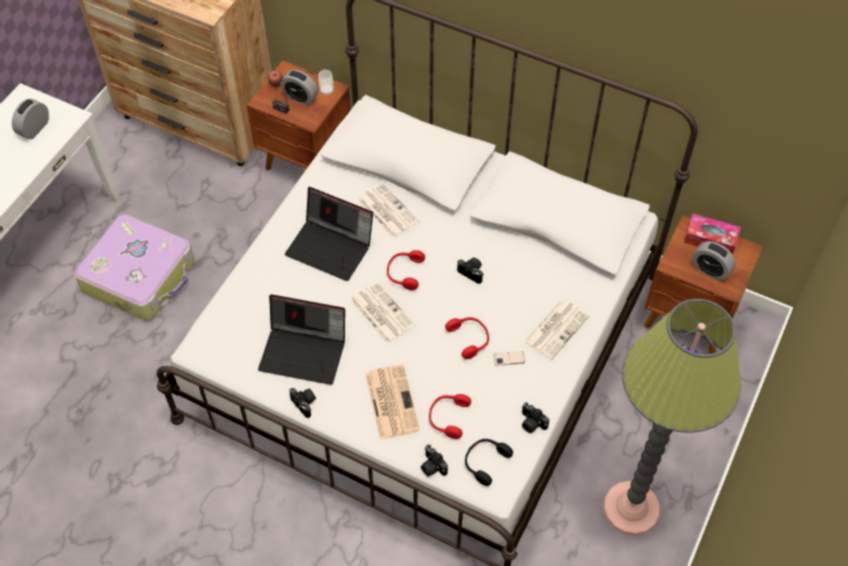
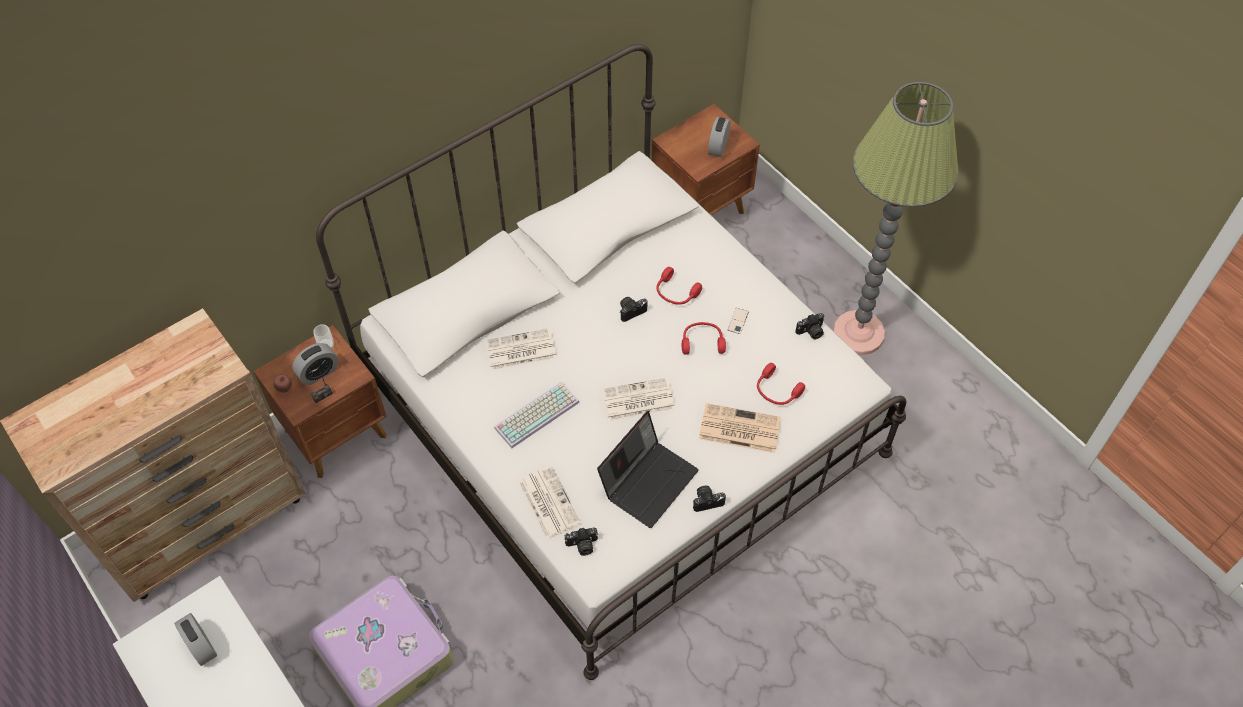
camera: 65 degrees left, 0 degrees up
laptop [285,187,373,281] -> keyboard [494,382,580,448]
red headphones [387,250,425,290] -> red headphones moved to [657,267,702,305]
camera [421,444,448,477] -> camera moved to [565,528,598,556]
black headphones [465,439,513,486] -> none
newspaper [524,299,589,360] -> newspaper moved to [518,465,581,539]
tissue box [684,214,741,255] -> none
alarm clock [692,241,736,281] -> alarm clock turned 135 degrees clockwise [708,117,731,157]

